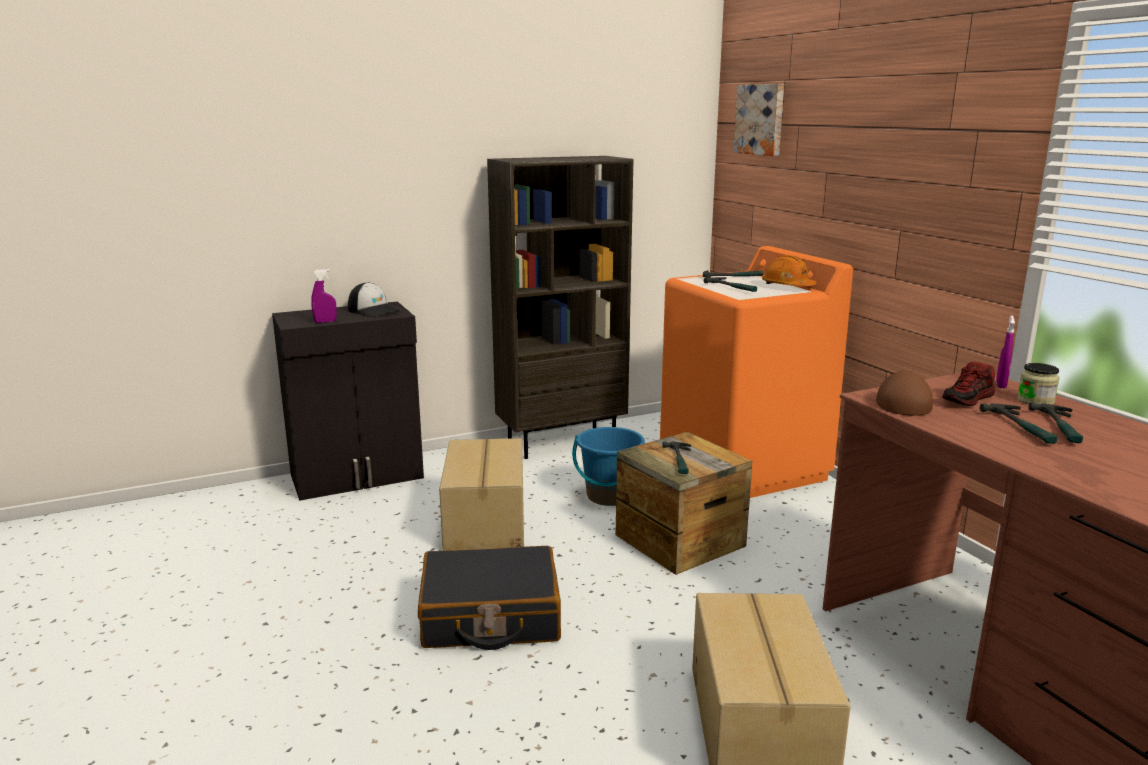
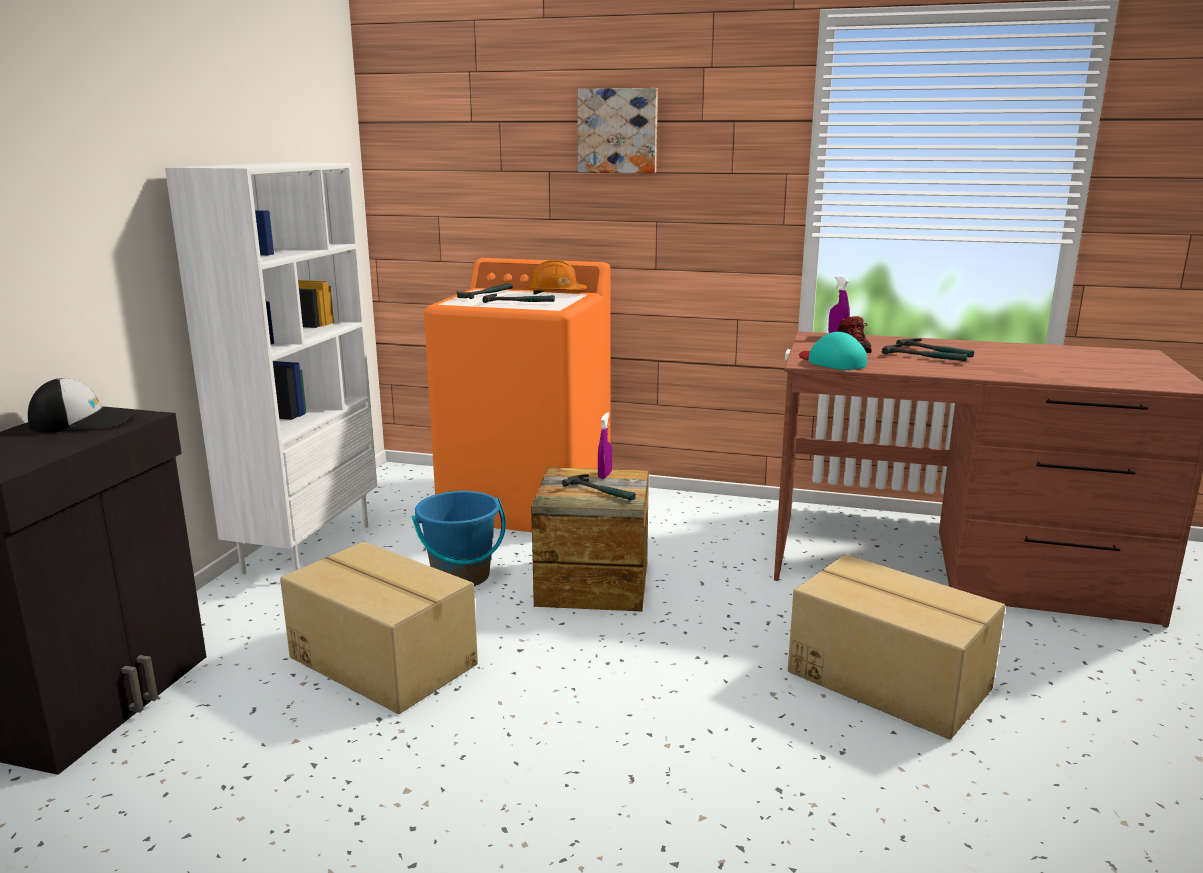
camera: 50 degrees left, 0 degrees up
purple spray bottle [311,269,337,323] -> purple spray bottle moved to [598,412,612,479]
black suitcase [418,546,561,650] -> none
brown bookcase [487,156,634,459] -> white bookcase [165,162,377,574]
picture [733,84,784,156] -> picture moved to [577,88,658,173]
brown cap [876,370,933,416] -> turquoise cap [799,332,867,370]
jar [1017,363,1059,405] -> none

